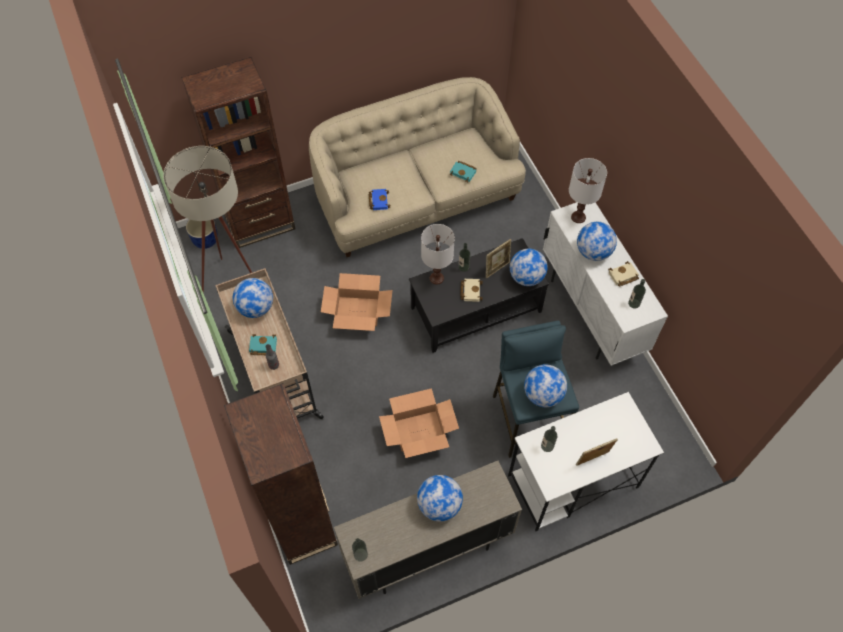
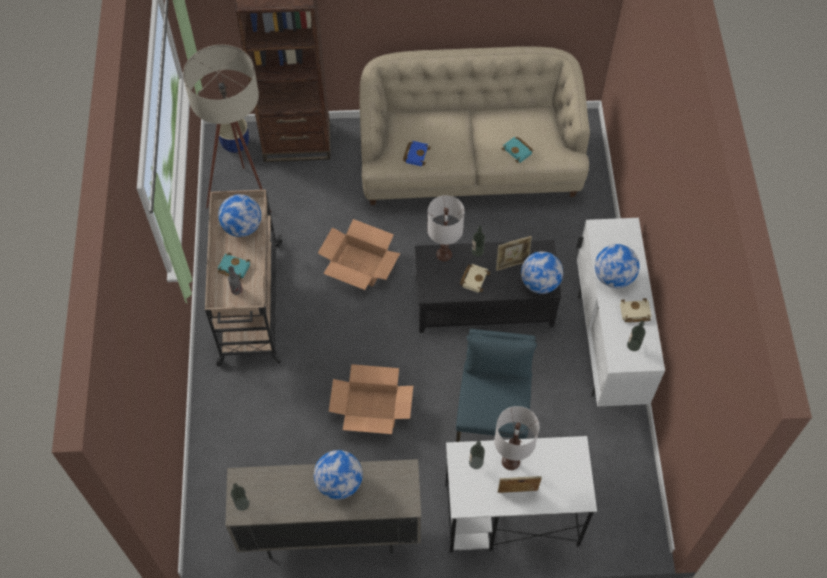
camera: 20 degrees right, 0 degrees up
brown bookcase [224,383,338,565] -> none
globe [524,364,567,407] -> none
white table lamp [569,158,607,223] -> white table lamp moved to [494,406,539,470]

